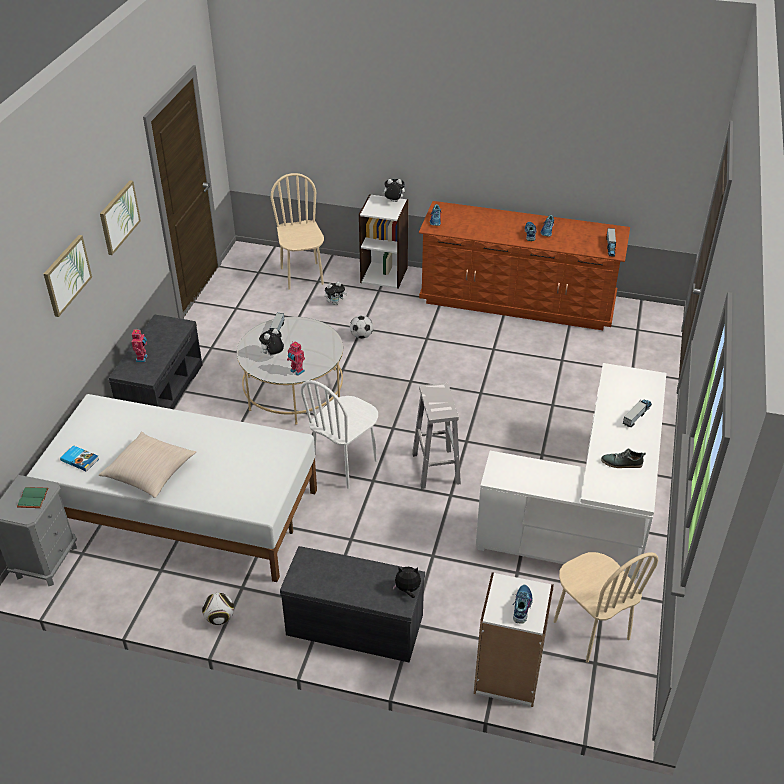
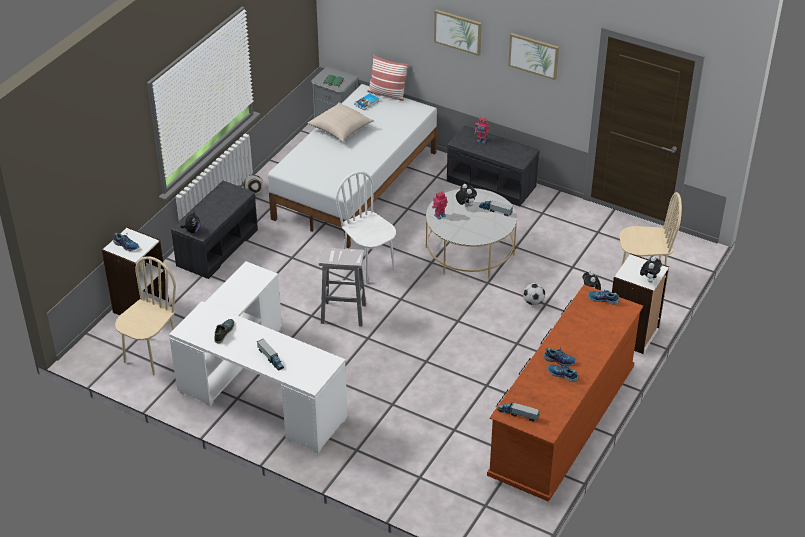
camera: 105 degrees right, 0 degrees up
beige chair [554,552,658,663] -> beige chair turned 135 degrees clockwise [115,256,176,376]
none -> pillow [367,55,409,101]

